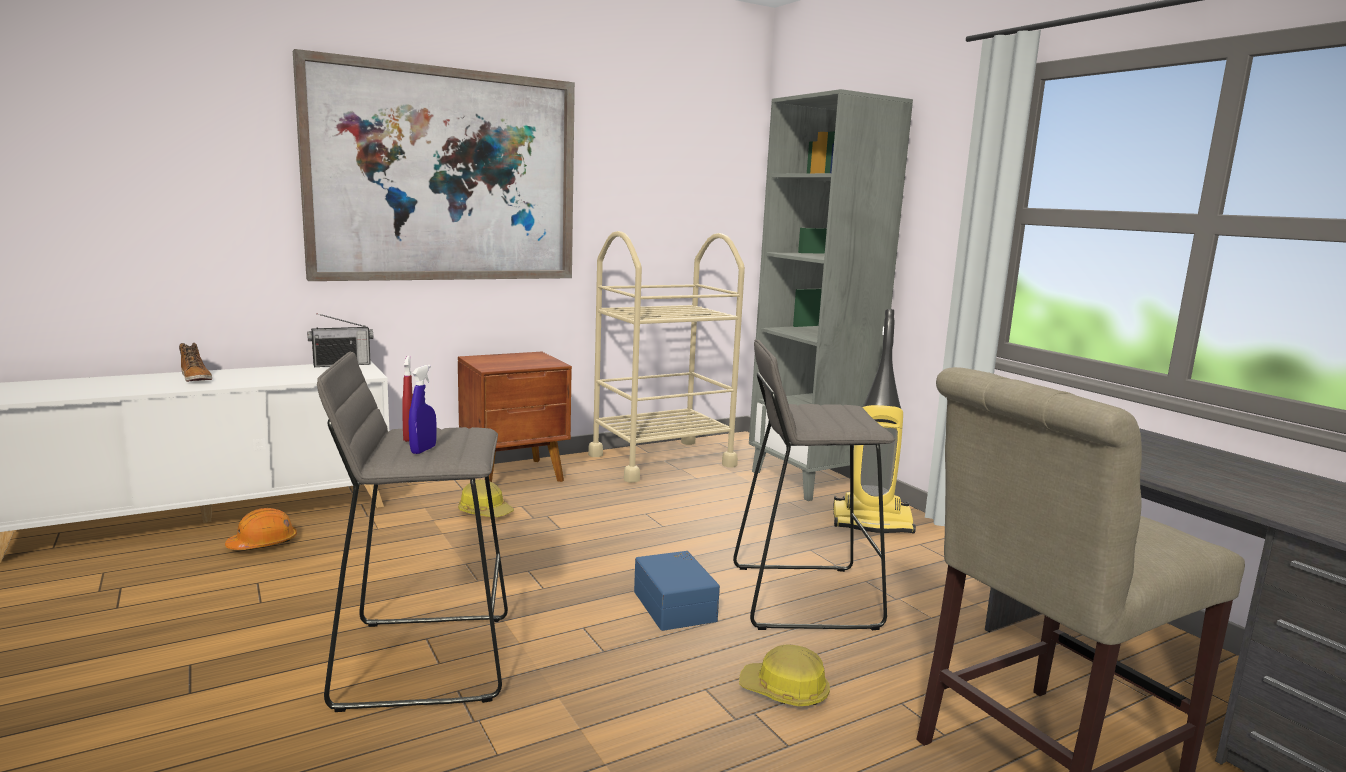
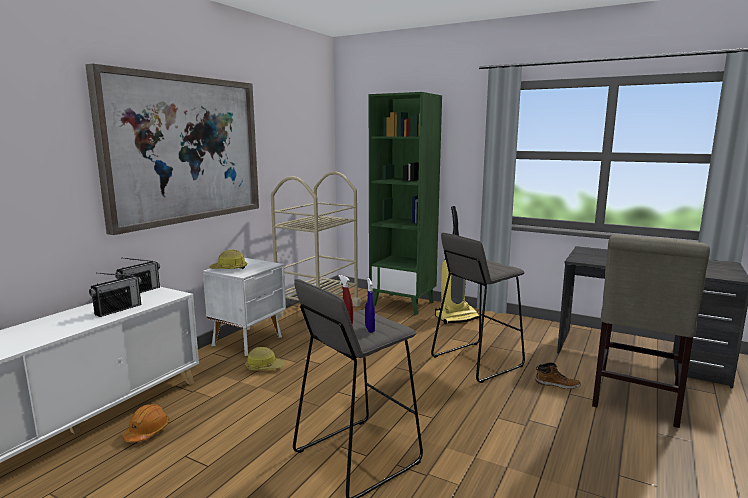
camera: 30 degrees left, 0 degrees up
boot [179,343,212,382] -> boot moved to [535,362,581,389]
brown nightstand [458,352,572,482] -> white nightstand [203,258,286,356]
blue storage box [634,551,720,631] -> none
hard hat [739,644,830,706] -> hard hat moved to [210,250,247,269]
grey bookcase [749,89,913,501] -> green bookcase [369,92,442,315]
none -> radio [89,273,142,317]

